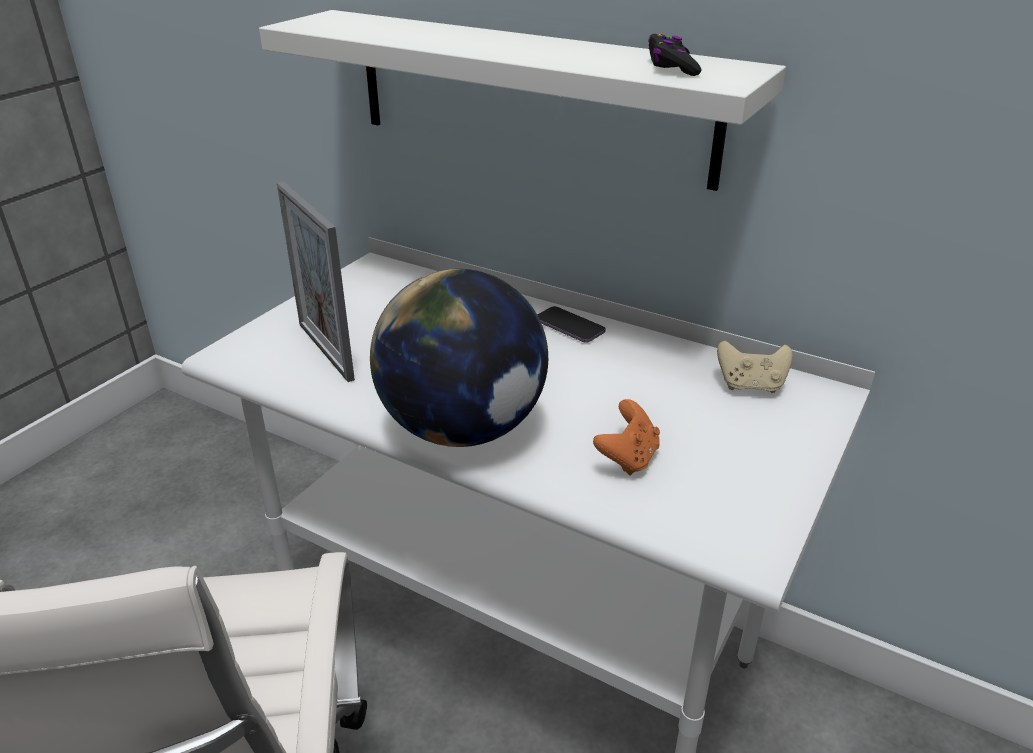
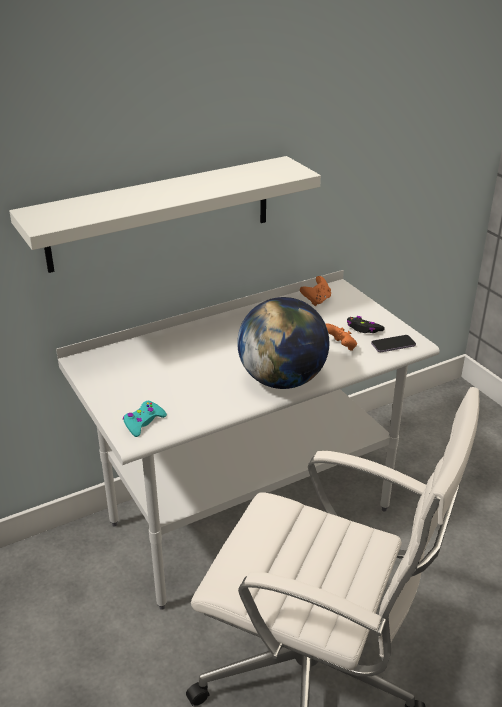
camera: 60 degrees left, 0 degrees up
picture frame [277,182,355,382] -> none
phone [537,306,606,343] -> phone moved to [371,335,416,352]
black game controller [648,34,702,76] -> black game controller moved to [347,316,385,333]
beige game controller [717,341,793,393] -> orange game controller [300,276,331,306]
none -> turquoise game controller [123,401,167,437]

